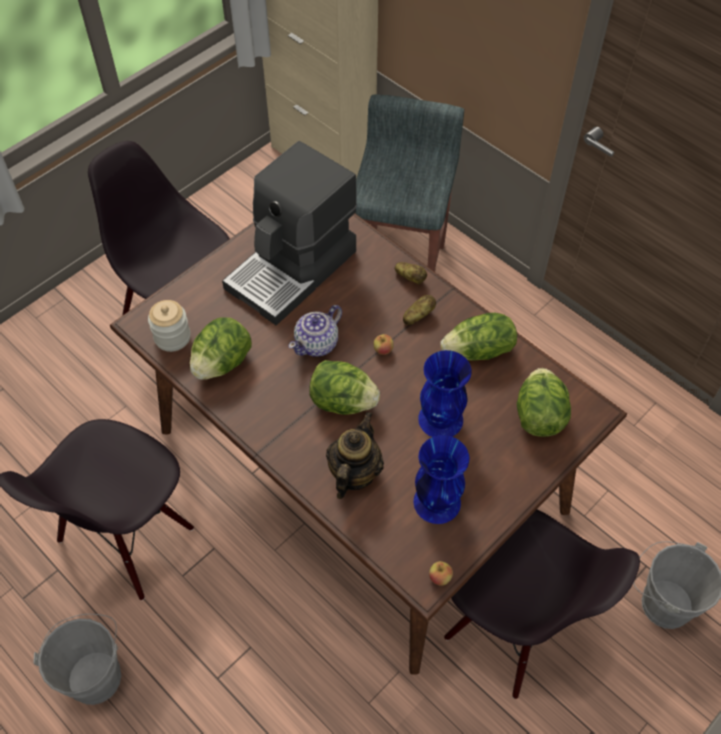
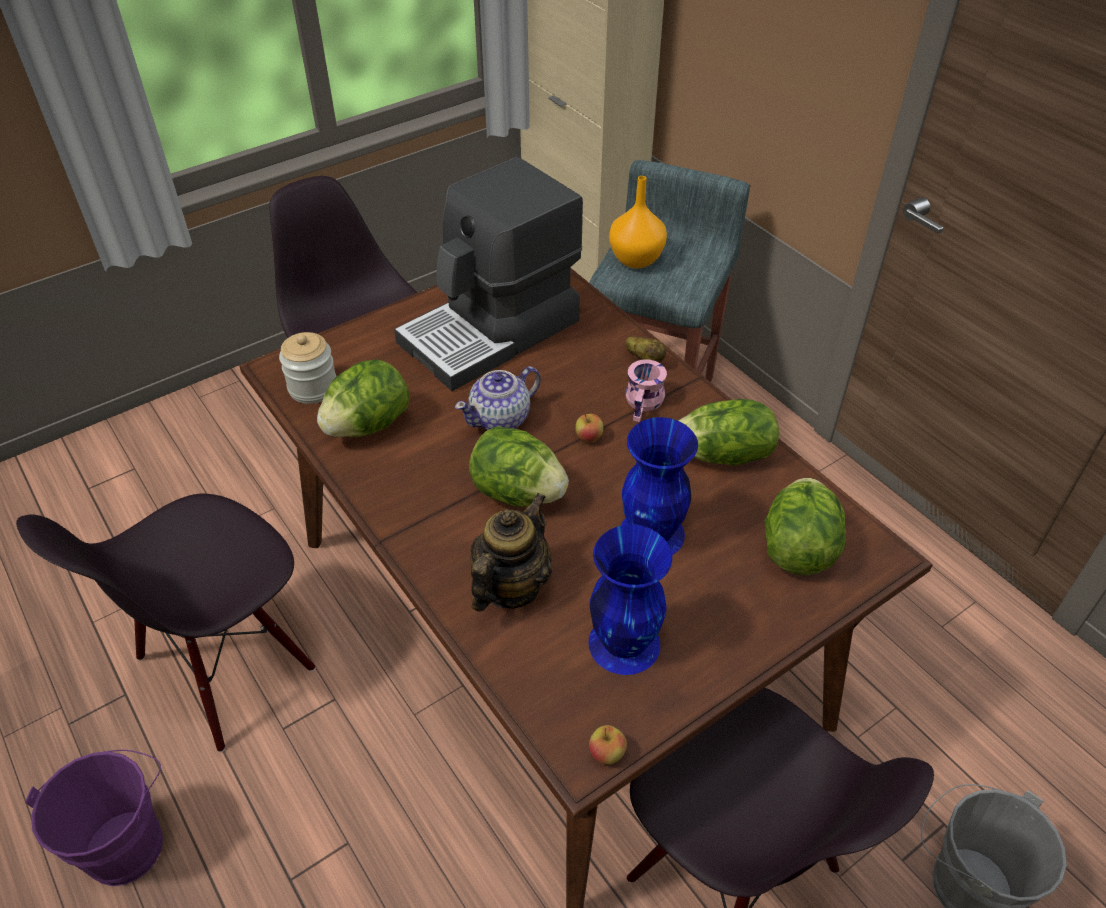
camera: 10 degrees right, 10 degrees down
grey bucket [33,614,121,705] -> purple bucket [25,750,163,886]
potato [403,295,436,325] -> pink mug [625,360,667,422]
none -> orange vase [609,176,667,269]

